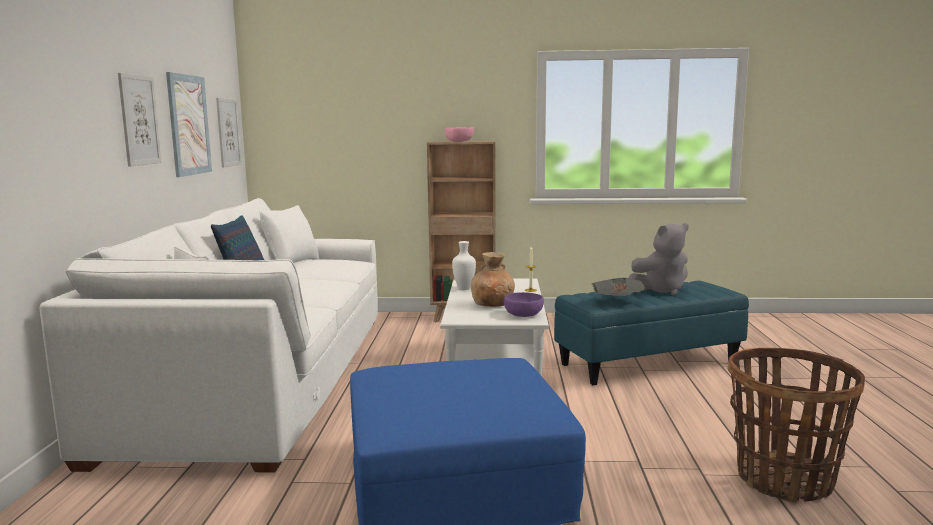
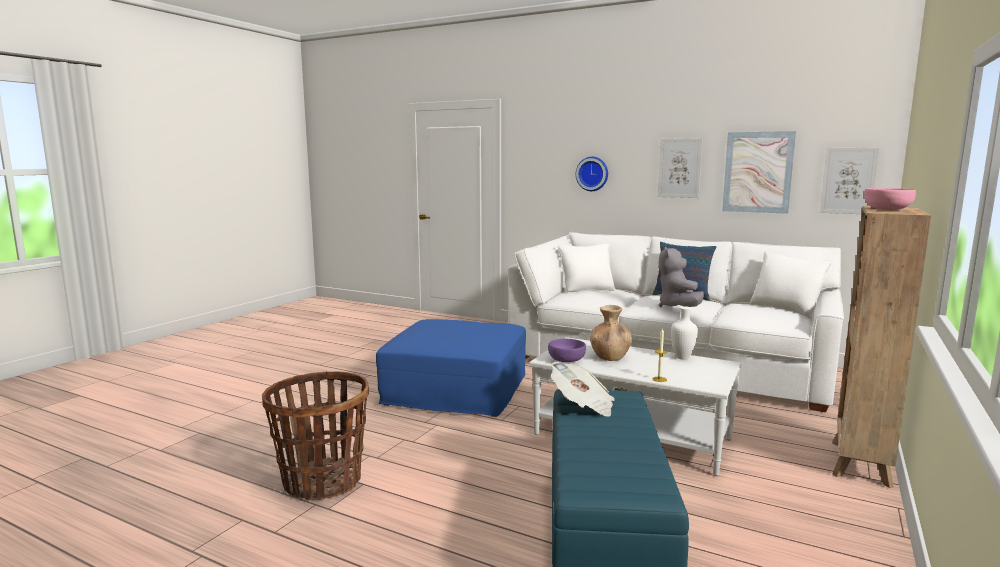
camera: 115 degrees right, 0 degrees up
grey plush toy [629,223,688,296] -> grey plush toy moved to [658,247,704,307]
none -> wall clock [576,157,608,191]

